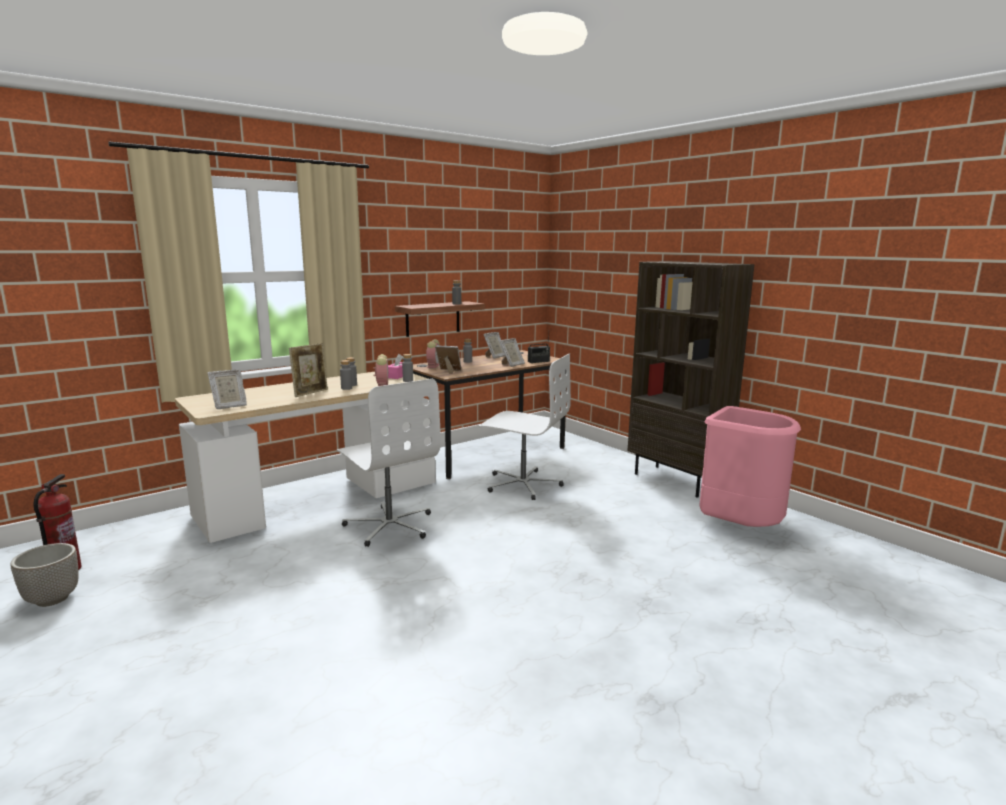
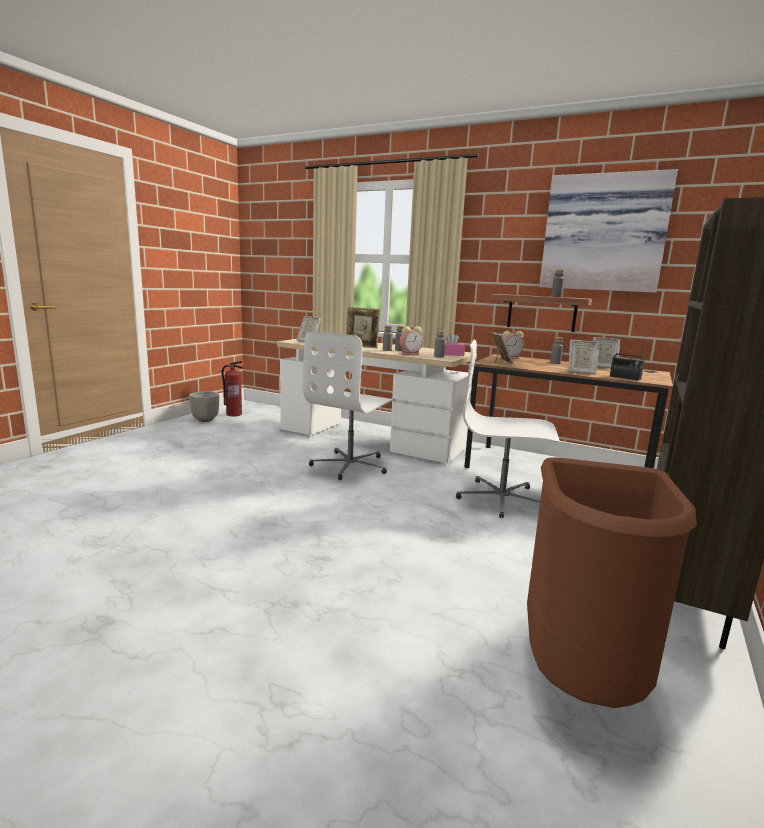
camera: 65 degrees right, 0 degrees up
white office chair [479,353,571,500] -> white office chair turned 105 degrees clockwise [456,340,559,518]
pink trash can [699,406,801,527] -> brown trash can [527,457,697,708]
none -> picture [539,169,678,293]

